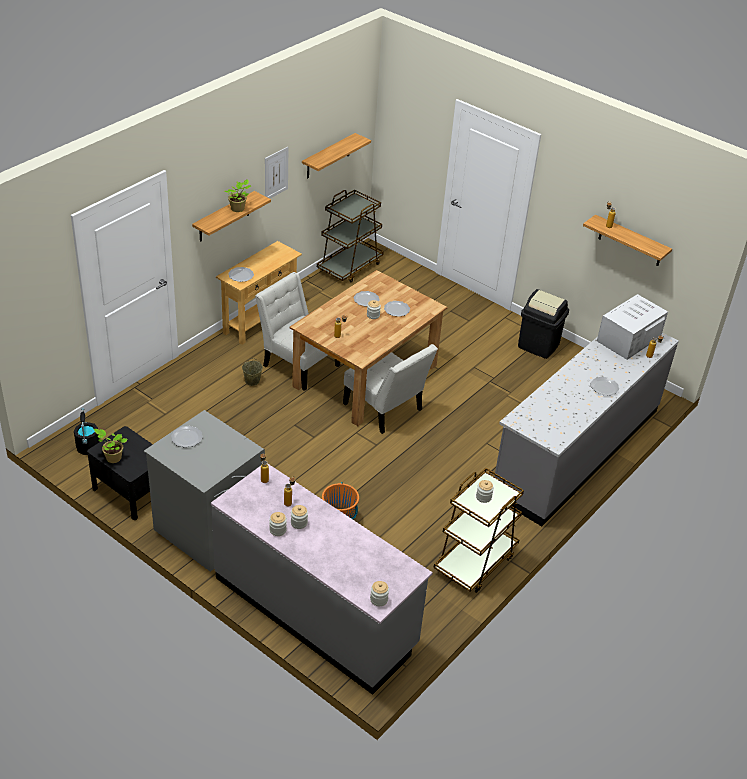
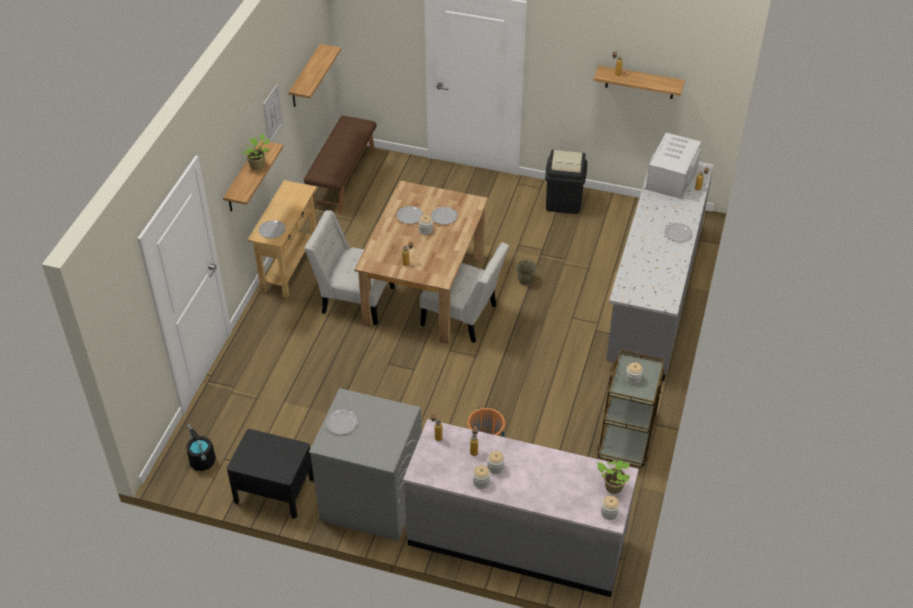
camera: 20 degrees left, 5 degrees up
potted plant [94,429,128,463] -> potted plant moved to [597,460,630,494]
beige bucket [242,358,263,386] -> beige bucket moved to [516,258,537,286]
brown cart [317,189,384,282] -> brown bench [304,116,377,213]

